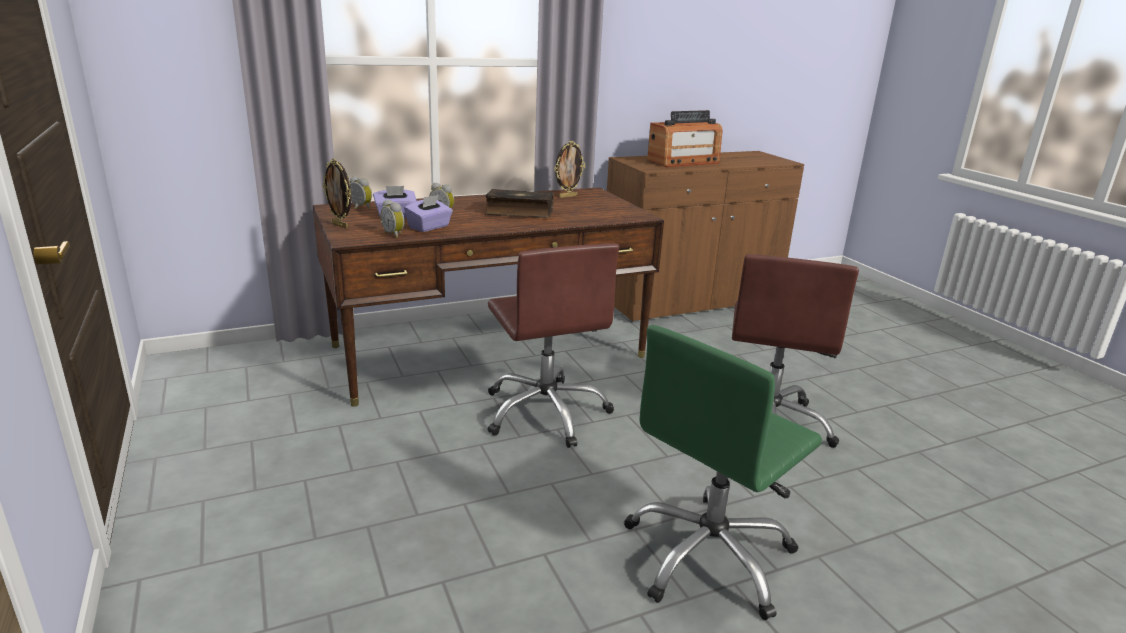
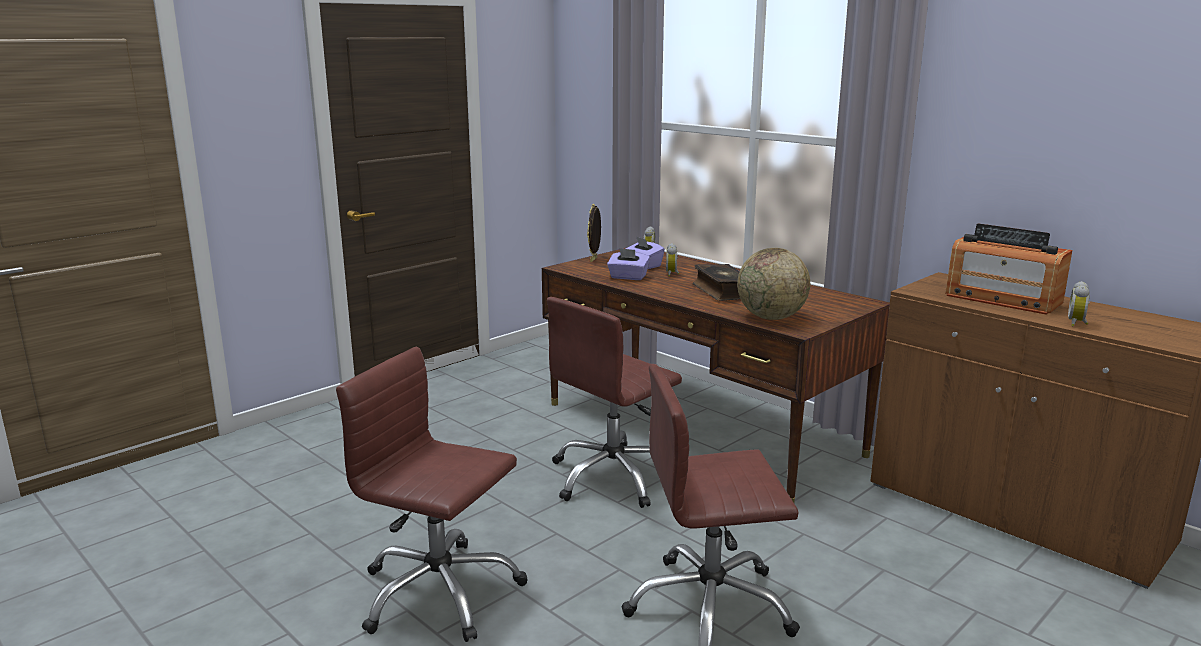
camera: 70 degrees right, 5 degrees down
alarm clock [380,199,404,238] -> alarm clock moved to [1068,281,1090,326]
picture frame [554,141,585,198] -> none
green office chair [624,325,822,620] -> brown office chair [336,347,528,642]
none -> globe [737,248,810,320]

